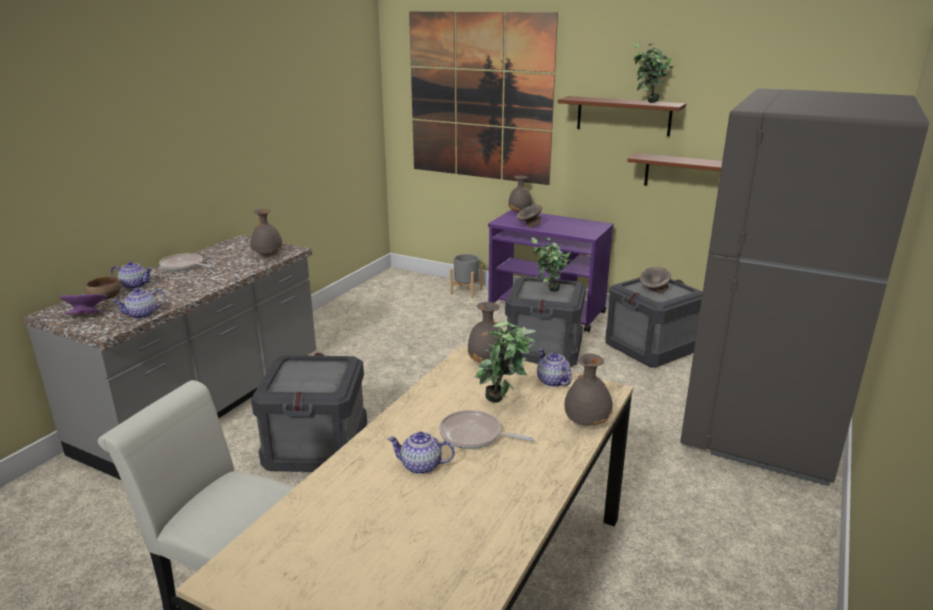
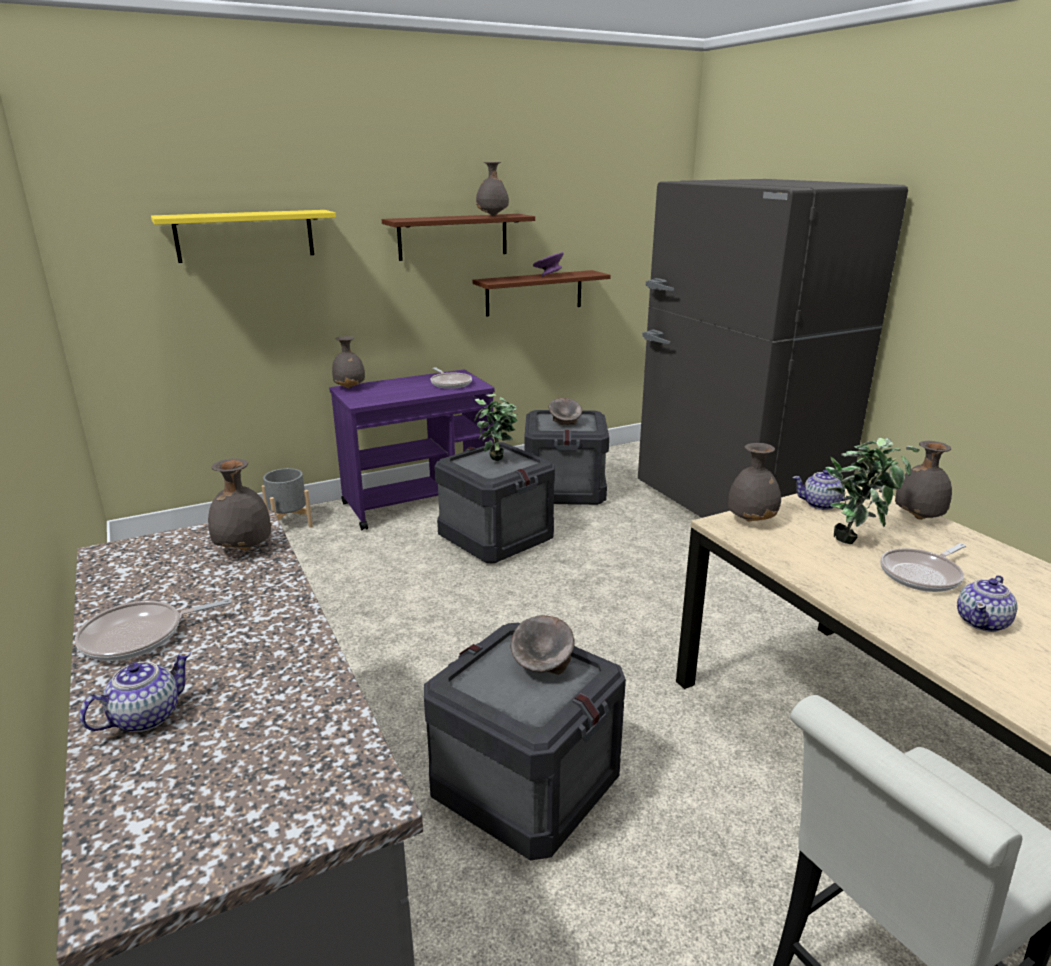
camera: 55 degrees left, 0 degrees up
purple bowl [60,294,107,315] -> purple bowl moved to [533,252,564,277]
brown bowl [86,276,121,300] -> none
teapot [112,288,166,319] -> none
picture [409,12,558,185] -> yellow shelf [151,210,336,263]
grey bowl [517,205,542,228] -> grey bowl moved to [510,615,575,675]
potted plant [633,43,674,103] -> grey vase [476,162,509,216]
none -> frying pan [431,367,472,389]

